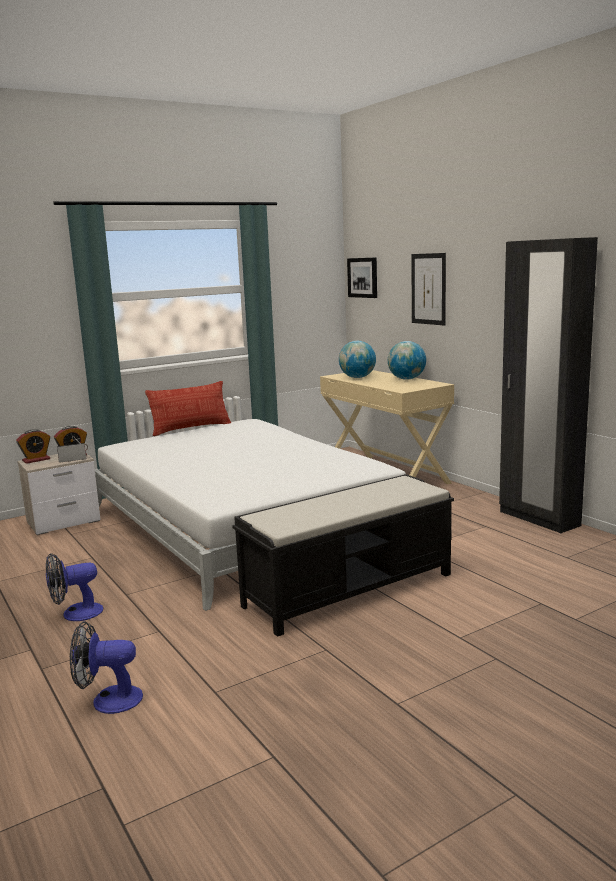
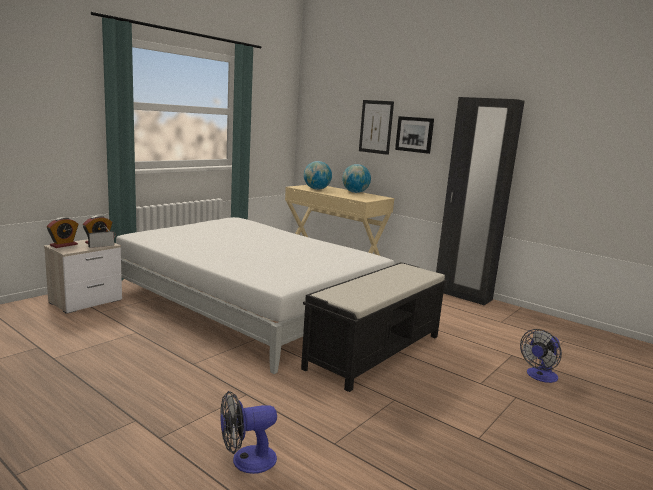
camera: 20 degrees left, 0 degrees up
fan [46,553,103,621] -> fan moved to [520,329,562,383]
pillow [145,381,231,436] -> none
picture [347,257,377,298] -> picture moved to [395,116,434,154]

